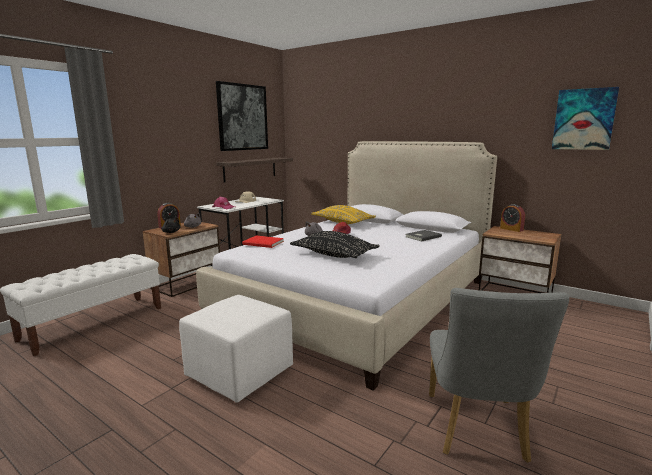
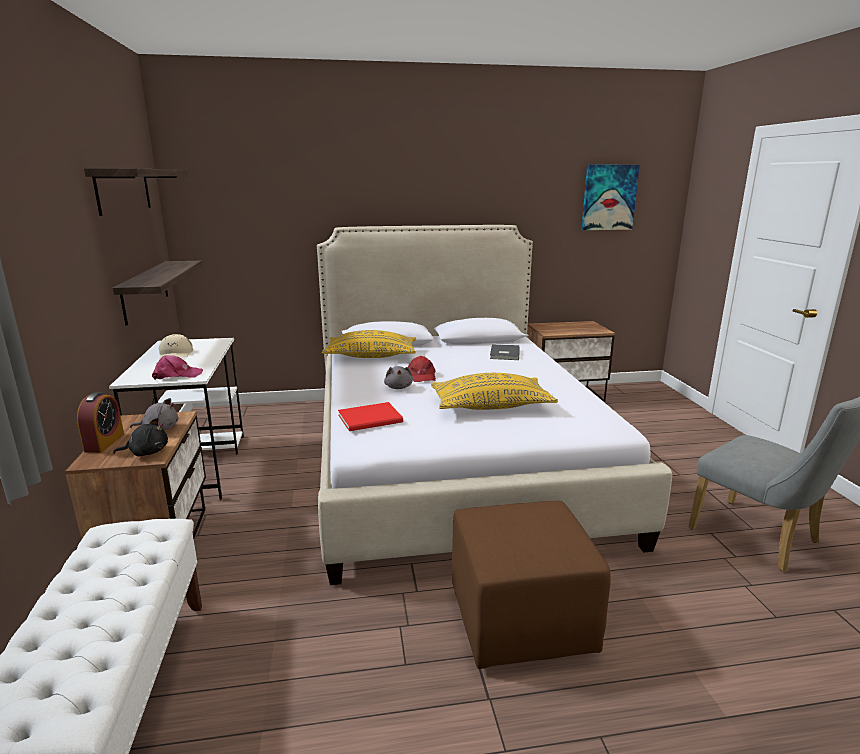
camera: 45 degrees left, 5 degrees up
white ottoman [179,295,293,403] -> brown ottoman [452,501,611,669]
picture [216,81,268,151] -> shelf [84,168,188,216]
black pillow [290,231,380,258] -> yellow pillow [431,373,558,410]
alarm clock [500,204,525,232] -> none

